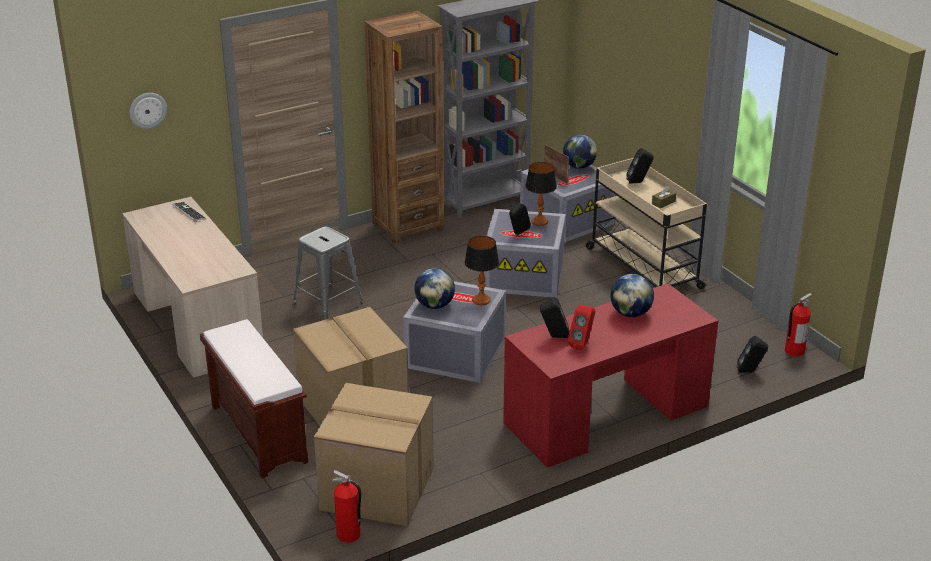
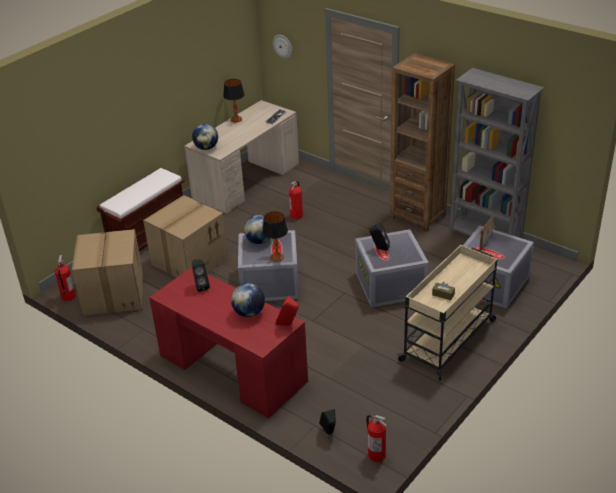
camera: 70 degrees right, 5 degrees up
grey stool [293,226,363,320] -> fire extinguisher [289,181,303,220]
table lamp [525,162,557,226] -> table lamp moved to [223,79,245,123]
globe [563,135,597,169] -> globe moved to [192,124,218,150]
red speaker [567,304,595,351] -> red speaker moved to [275,296,299,326]
black speaker [626,148,654,184] -> none

